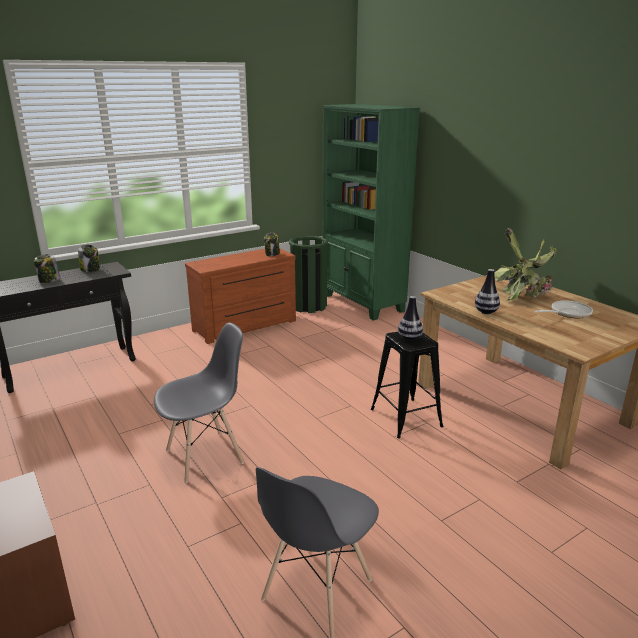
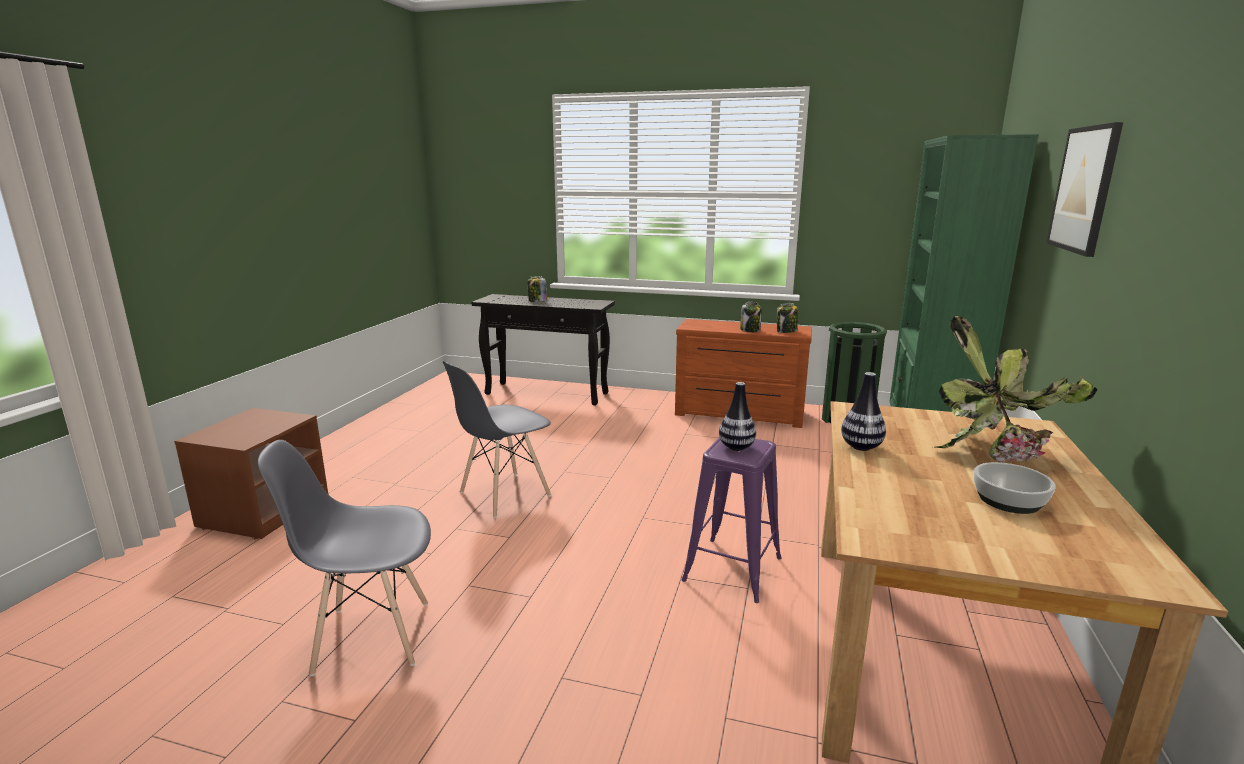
camera: 50 degrees right, 5 degrees down
jar [78,245,100,272] -> jar moved to [740,302,762,332]
grey chair [154,323,244,483] -> grey chair turned 120 degrees clockwise [443,361,551,518]
black stool [371,332,444,438] -> purple stool [682,437,782,603]
frying pan [534,301,593,318] -> bowl [974,462,1056,514]
none -> picture [1047,122,1123,257]

